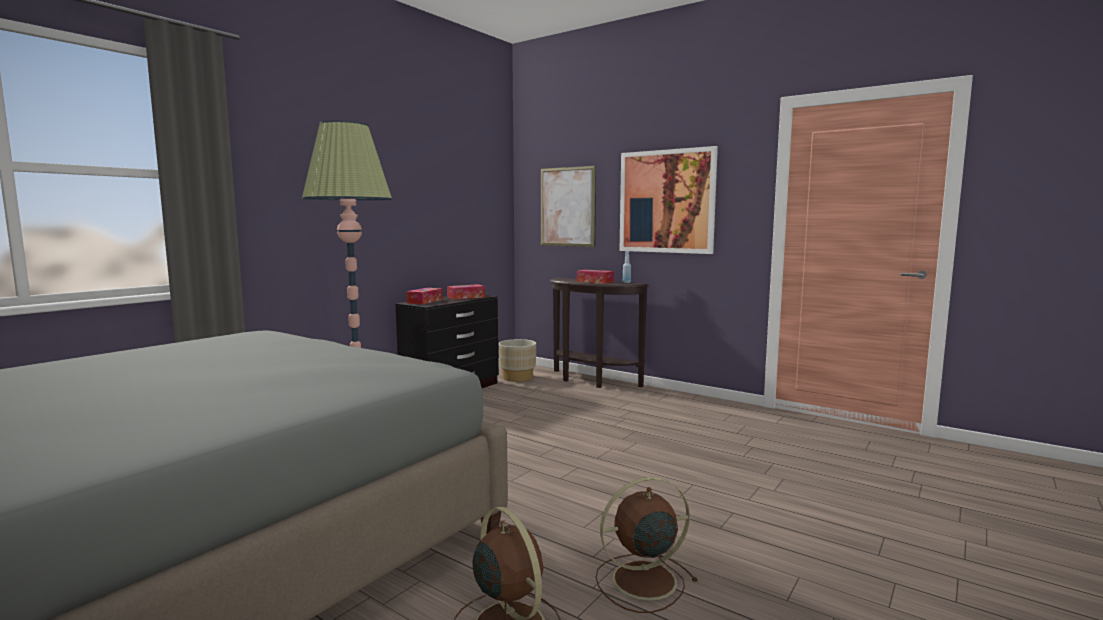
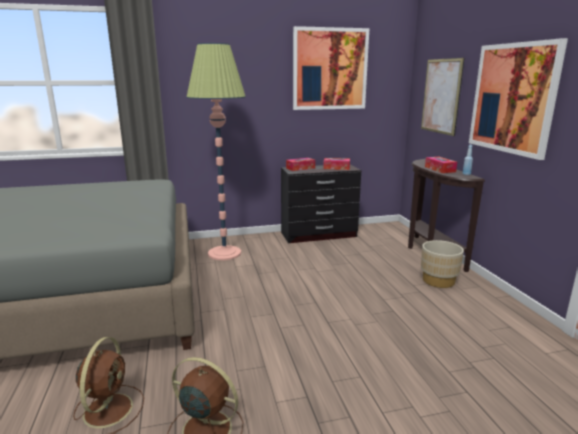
camera: 40 degrees right, 10 degrees up
beige planter [499,339,536,382] -> beige planter moved to [421,240,464,288]
none -> picture [293,26,370,110]

